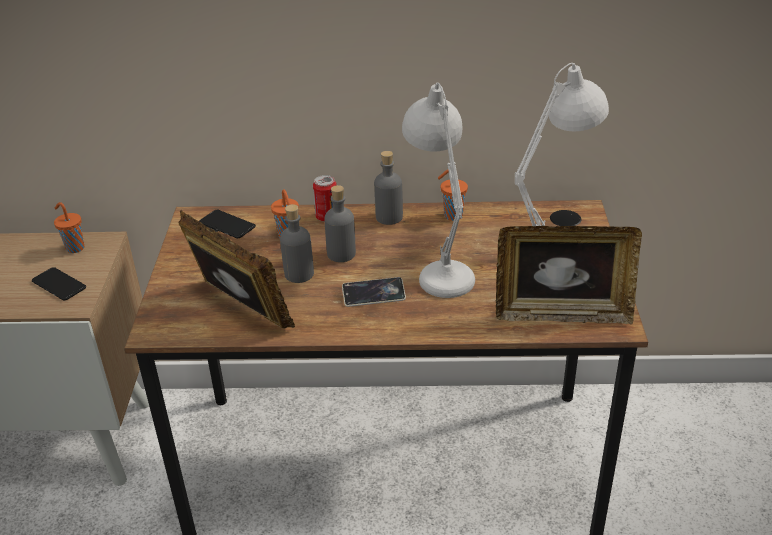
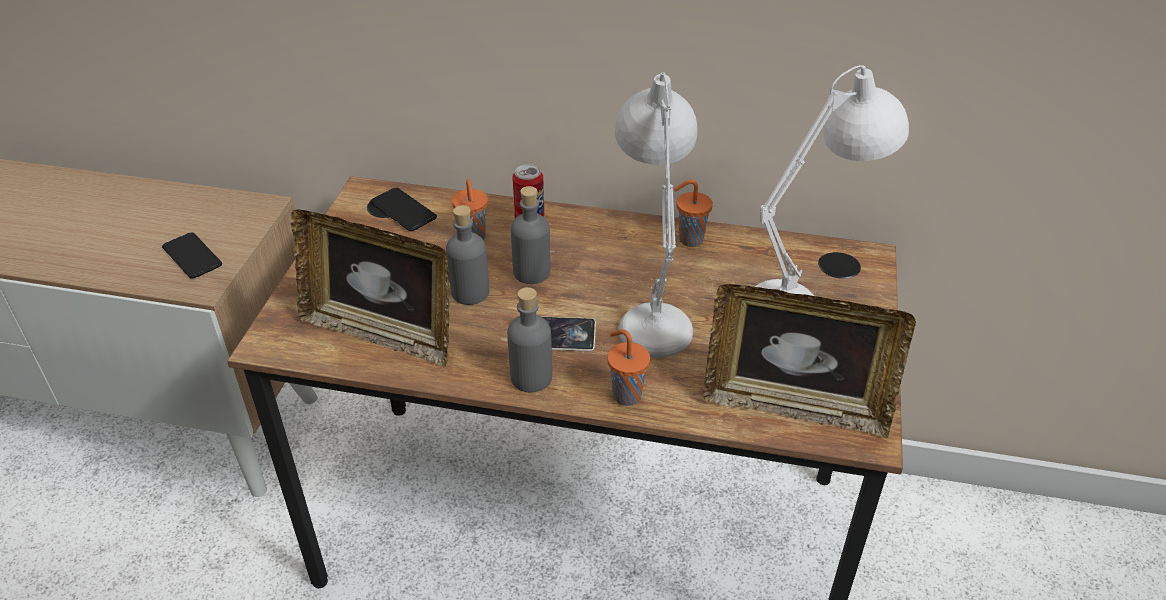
camera: 10 degrees right, 5 degrees up
orange cup [54,202,84,253] -> orange cup moved to [607,329,650,406]
picture frame [179,210,295,329] -> picture frame turned 150 degrees clockwise [291,210,449,368]
grey bottle [374,151,403,225] -> grey bottle moved to [507,287,552,392]

